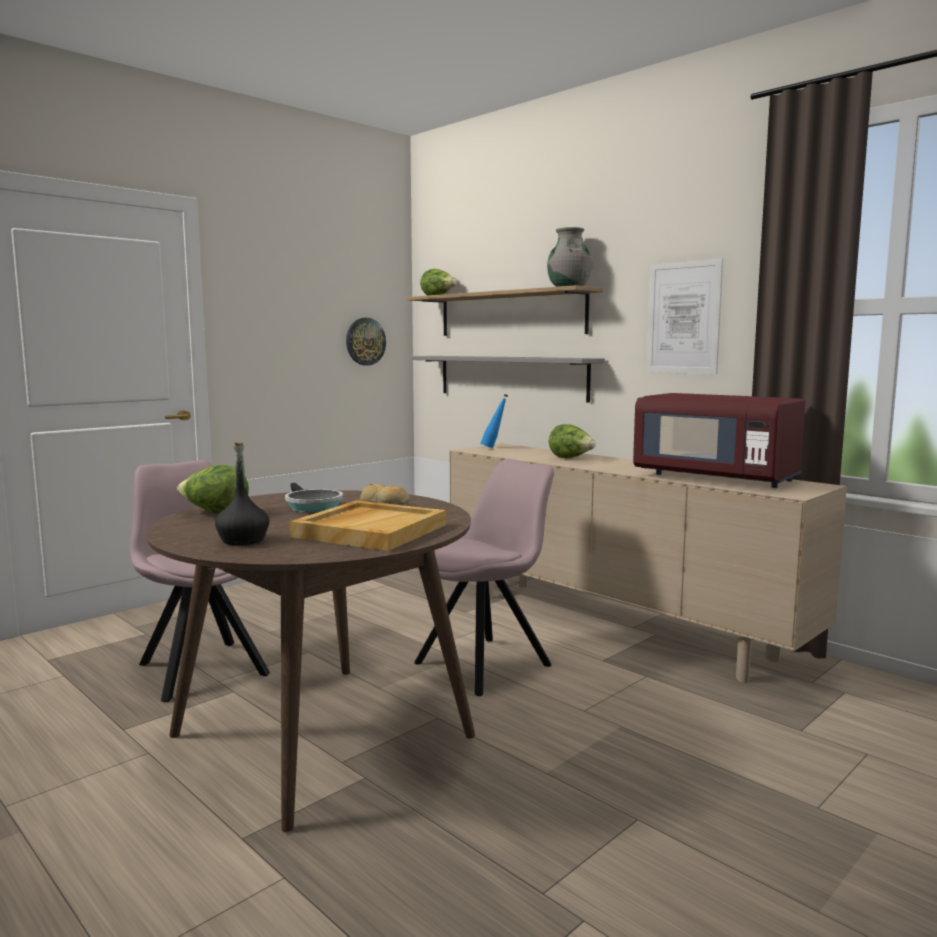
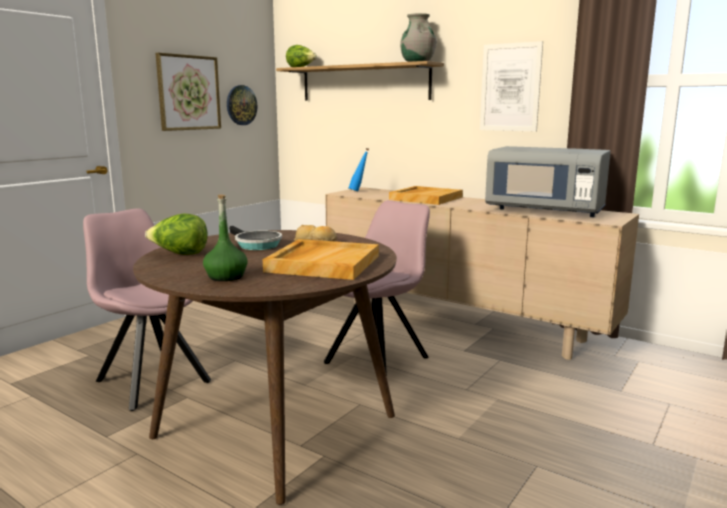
camera: 10 degrees left, 5 degrees up
black bottle [215,441,269,545] -> green bottle [203,194,248,281]
grey shelf [412,356,605,403] -> none
lettuce [549,424,596,458] -> beige tray [389,186,463,205]
red microwave [633,393,805,488] -> grey microwave [485,146,611,217]
none -> picture [155,53,221,131]

